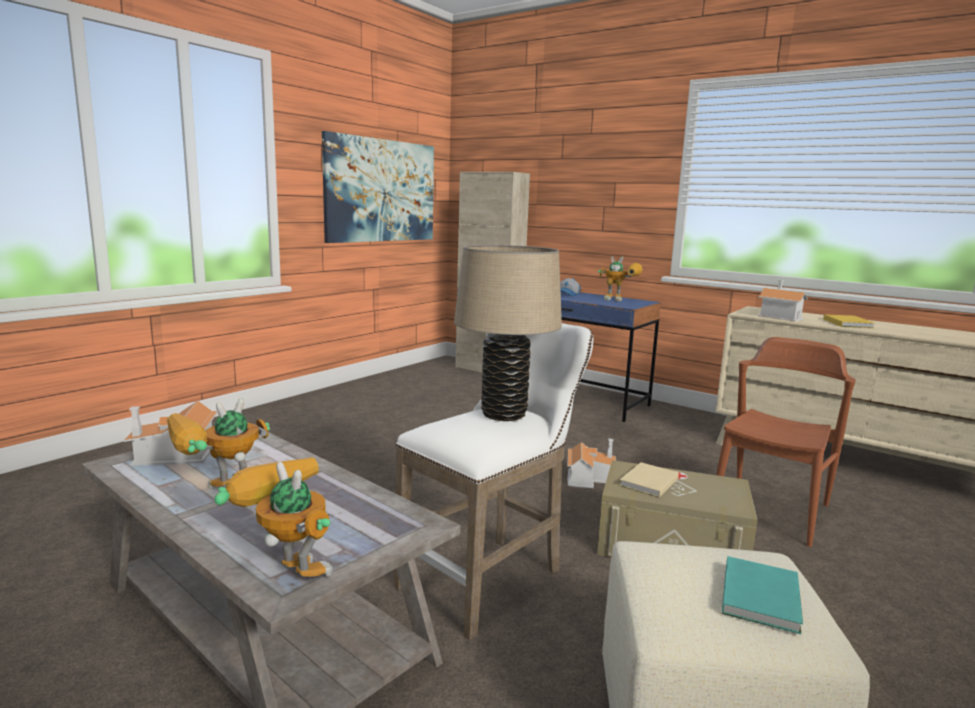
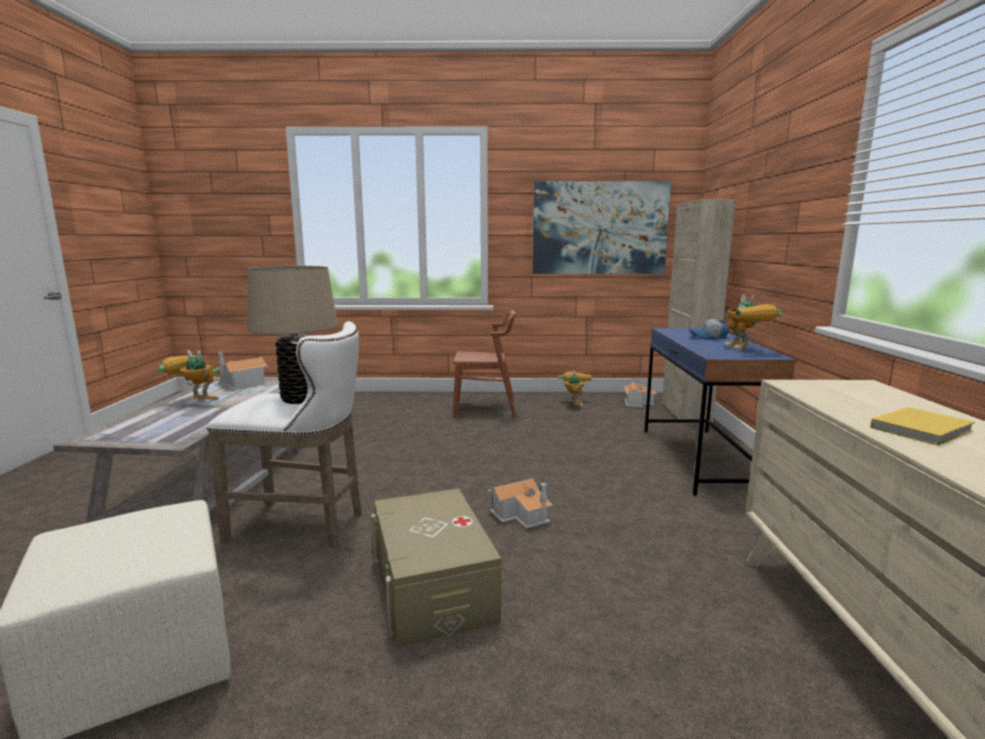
camera: 55 degrees right, 0 degrees up
toy robot [214,457,333,577] -> toy robot moved to [558,370,591,408]
beige book [619,462,679,498] -> none
brown chair [716,337,856,547] -> brown chair moved to [453,311,516,417]
turquoise book [722,556,803,634] -> none
toy house [758,280,808,321] -> toy house moved to [624,379,656,407]

